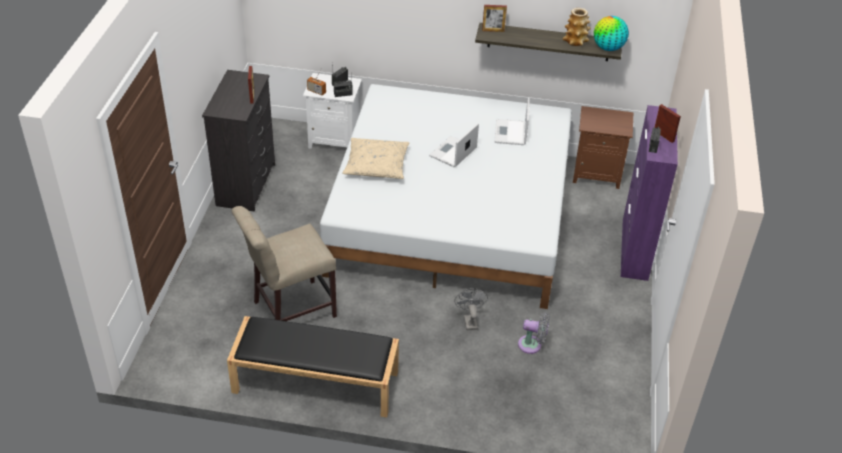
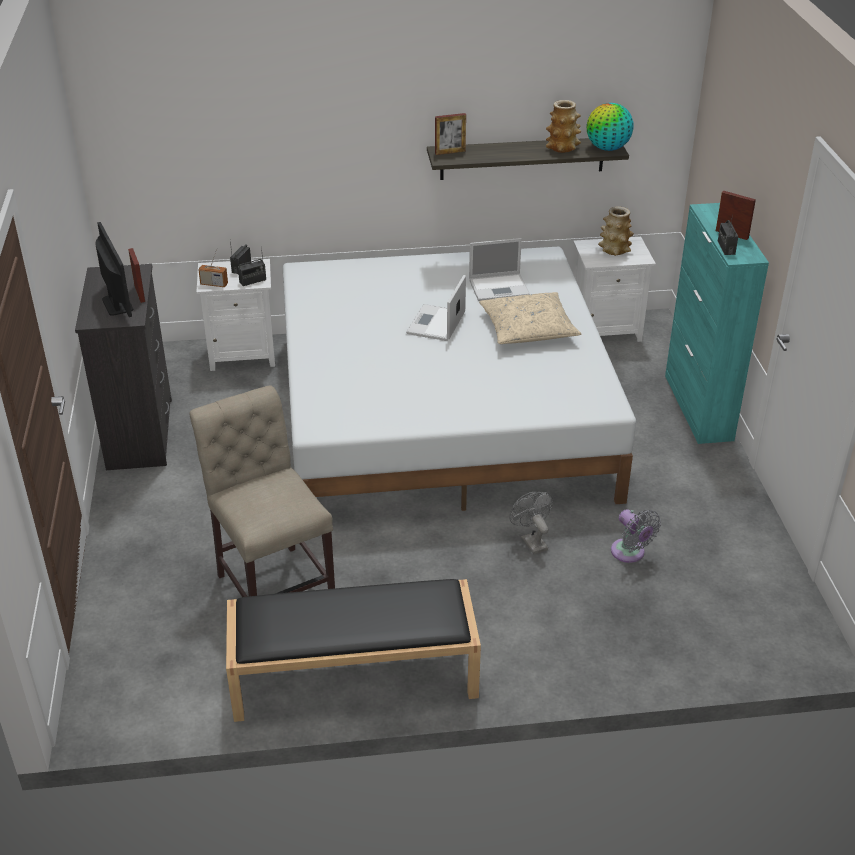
camera: 15 degrees left, 5 degrees down
beige chair [232,206,337,321] -> beige chair turned 105 degrees clockwise [190,386,335,597]
beige pillow [342,138,409,179] -> beige pillow moved to [479,292,582,344]
laptop [495,98,530,145] -> laptop turned 90 degrees counterclockwise [469,238,530,301]
grey fan [518,312,550,354] -> grey fan turned 60 degrees clockwise [611,509,661,563]
brown nightstand [573,106,633,189] -> white nightstand [573,237,656,342]
purple cabinet [621,105,678,281] -> turquoise cabinet [665,203,769,444]
none -> monitor [96,222,134,317]
none -> vase [598,206,634,256]

